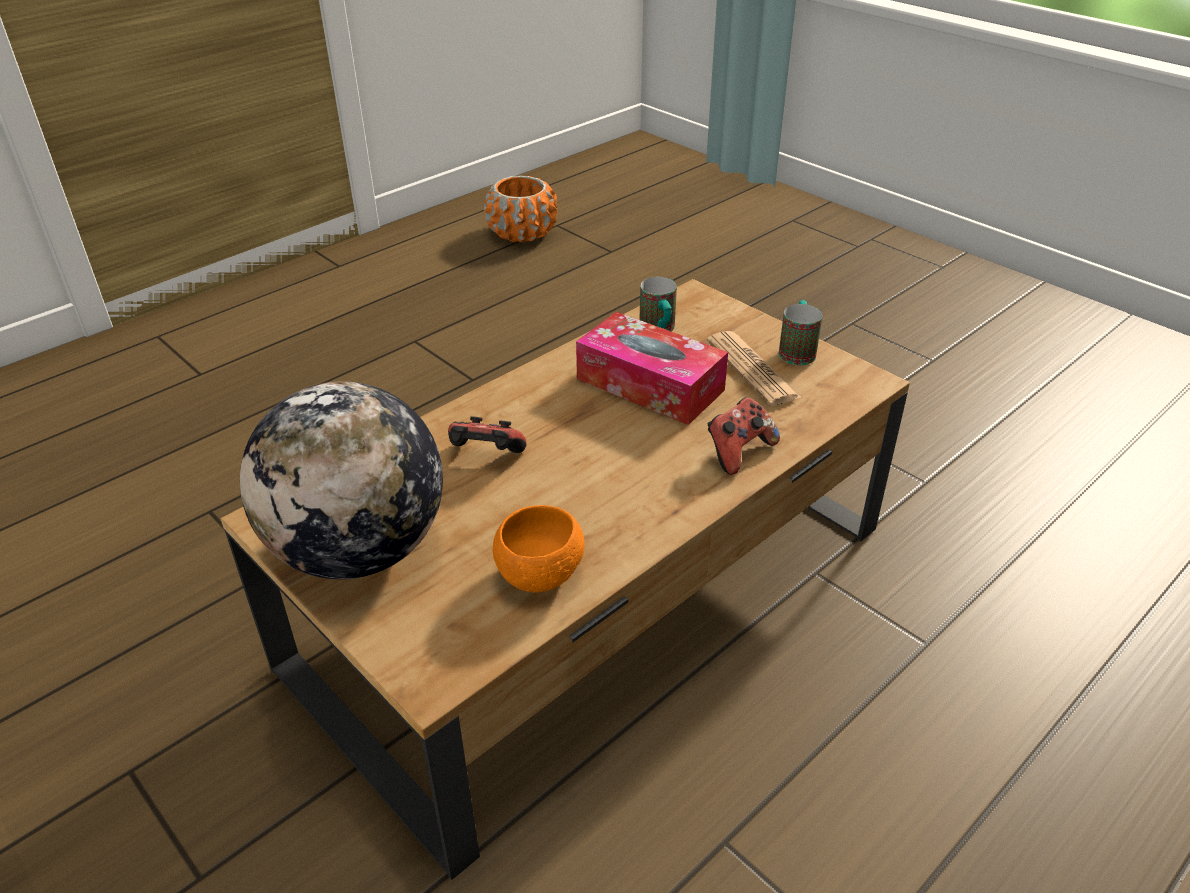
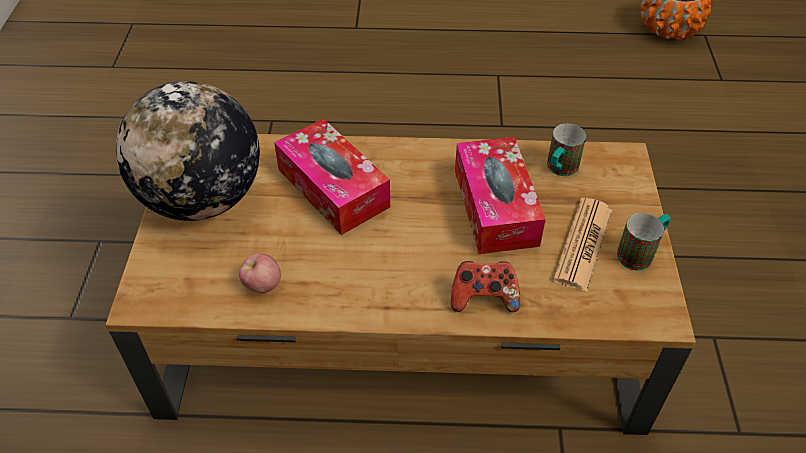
camera: 45 degrees right, 10 degrees up
game controller [448,416,527,453] -> tissue box [274,118,390,235]
orange bowl [493,505,585,592] -> apple [239,254,281,293]

